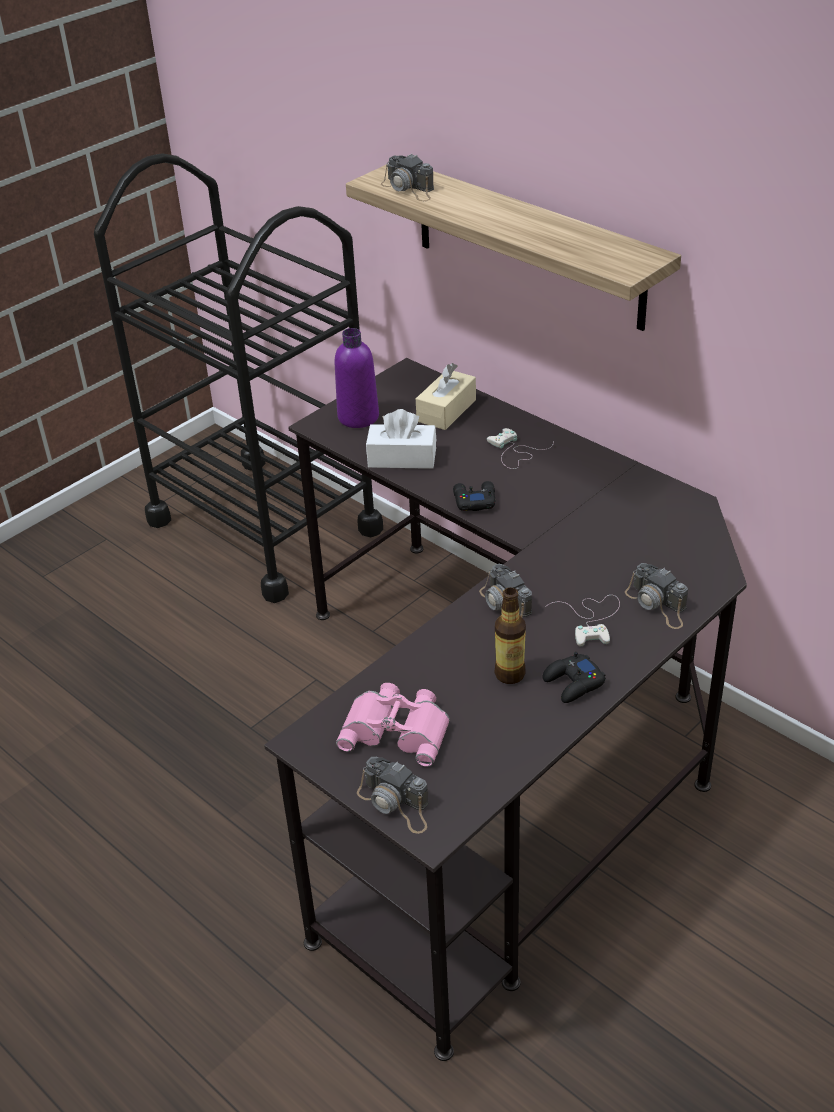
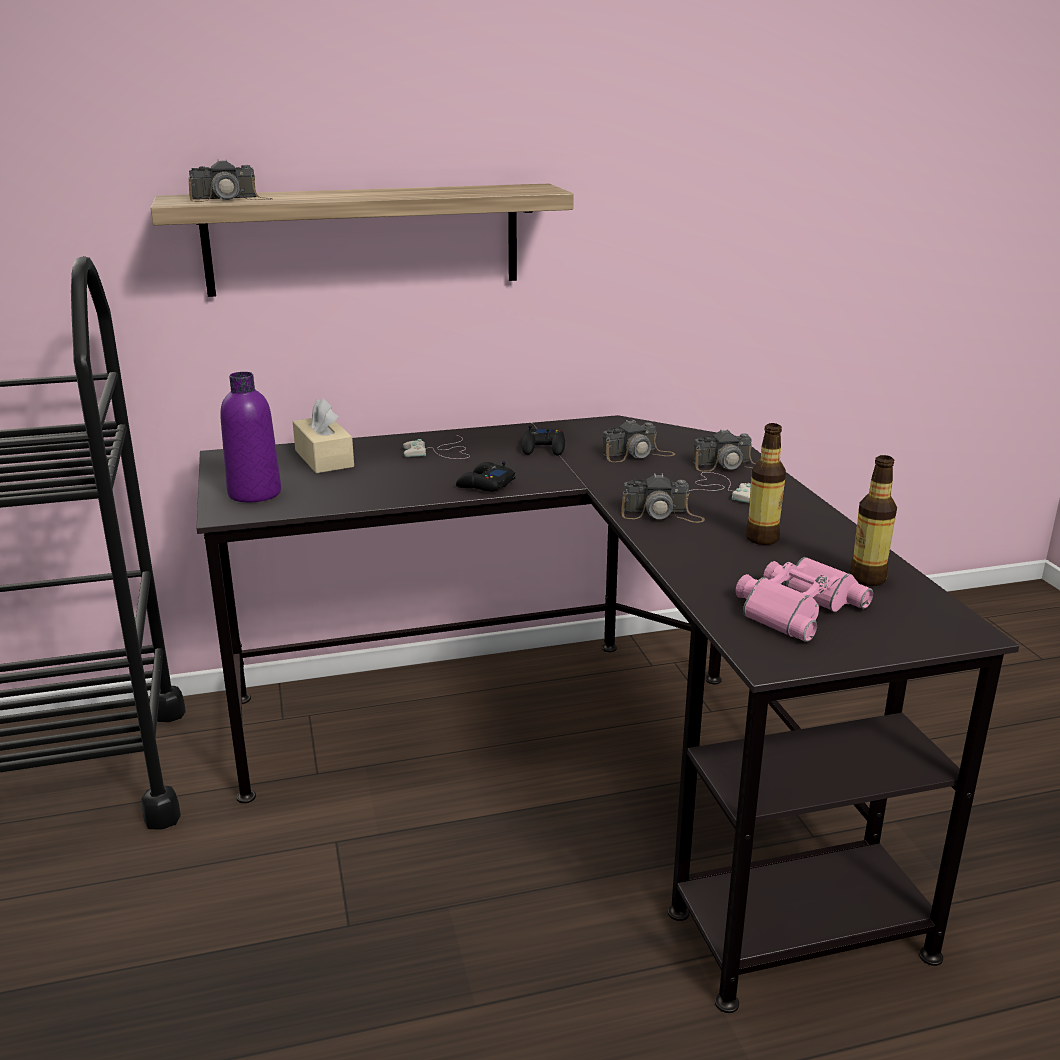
camera: 60 degrees left, 15 degrees down
camera [357,757,429,834] -> camera moved to [602,419,675,462]
white tissue box [366,409,436,469] -> none
black game controller [543,652,606,703] -> black game controller moved to [522,425,565,456]
none -> bottle [850,455,897,586]

